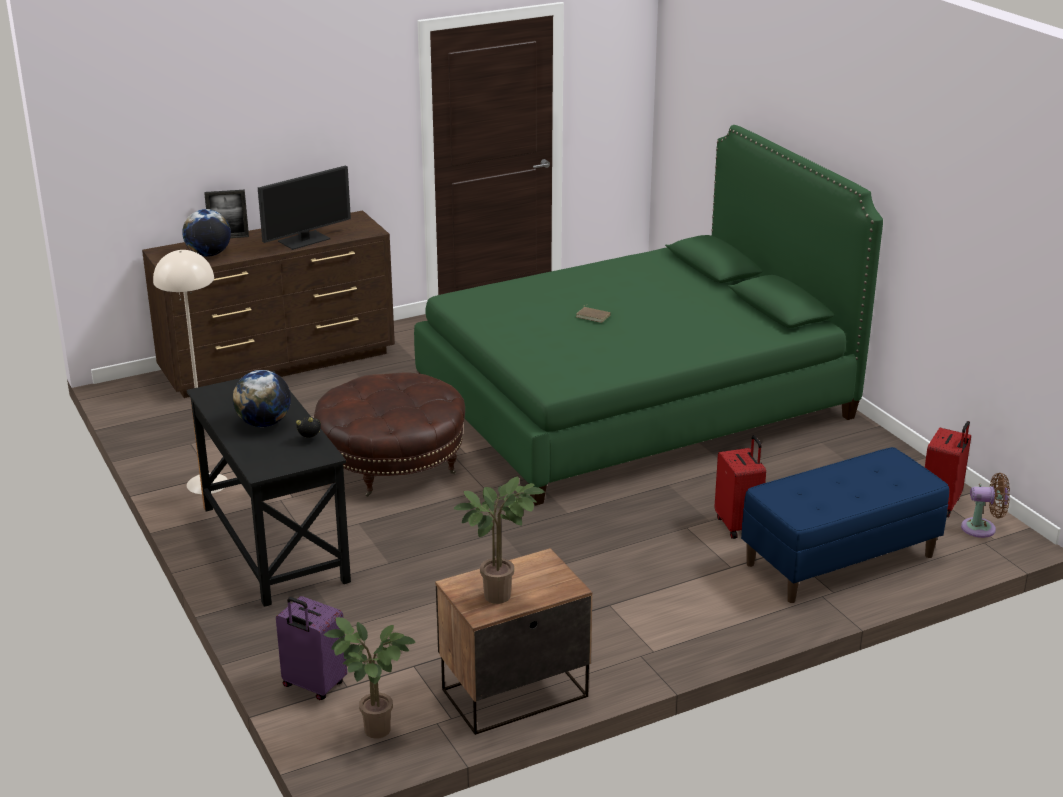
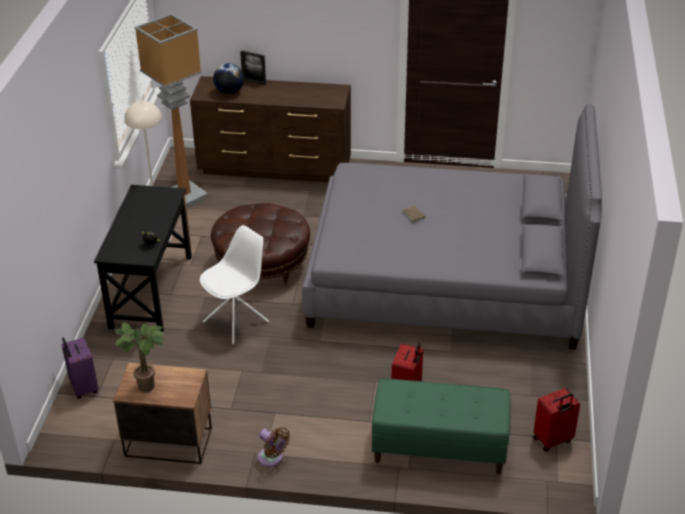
camera: 35 degrees right, 10 degrees up
globe [233,370,291,427] -> none
monitor [258,165,351,250] -> none
potted plant [324,617,416,739] -> none
green bed [414,125,883,506] -> grey bed [302,104,602,350]
blue bench [741,447,949,603] -> green bench [372,378,510,475]
brown fan [961,473,1010,538] -> brown fan moved to [258,427,290,467]
none -> floor lamp [134,13,208,208]
none -> white chair [200,225,269,344]

